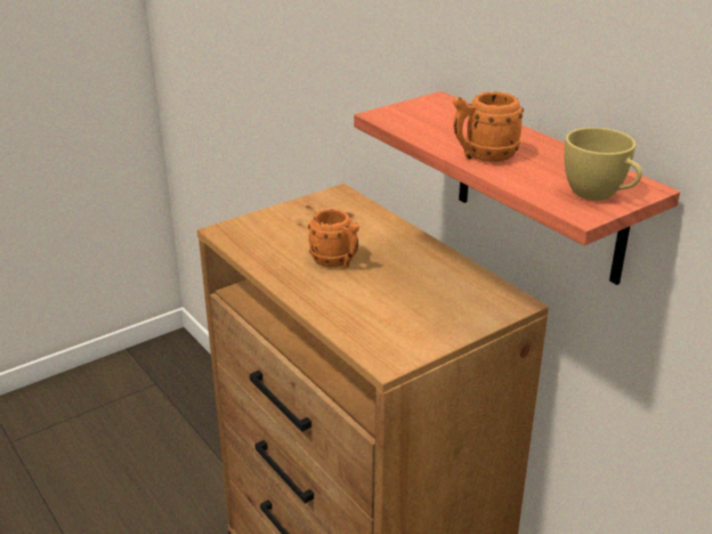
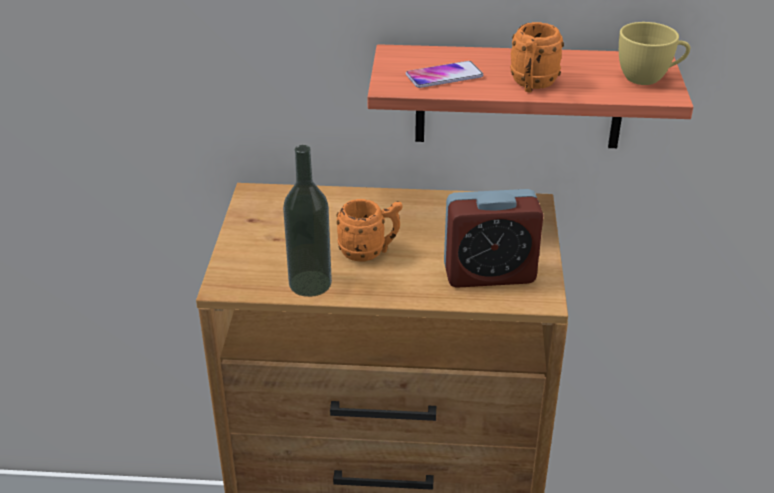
camera: 50 degrees left, 5 degrees up
none -> bottle [283,145,332,297]
none -> phone [406,61,483,88]
none -> alarm clock [444,189,544,288]

